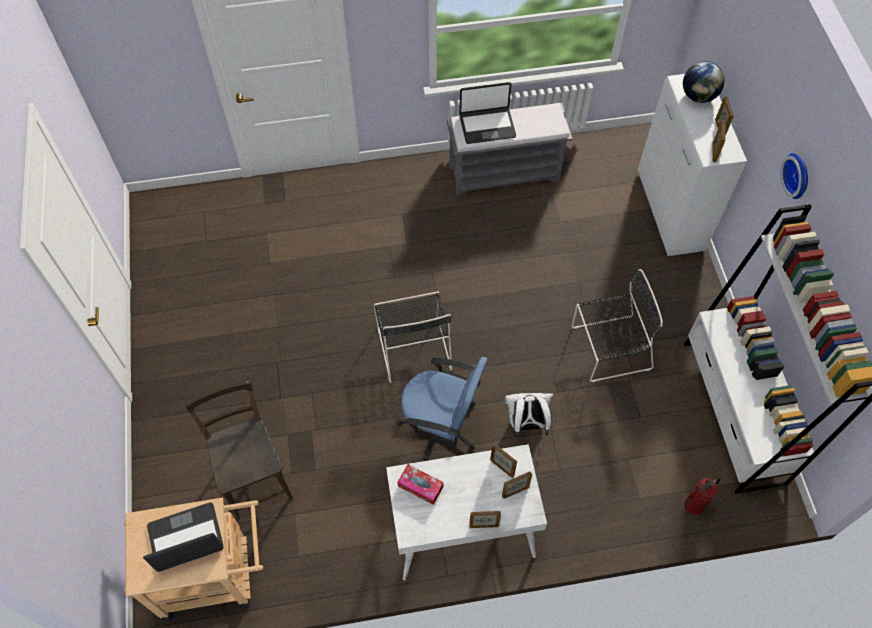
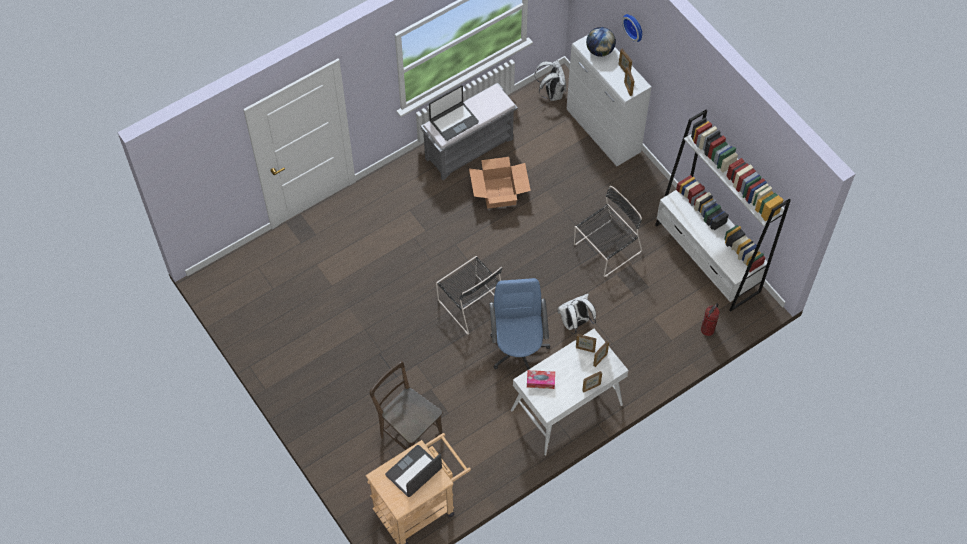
camera: 25 degrees left, 0 degrees up
blue office chair [397,357,487,461] -> blue office chair turned 90 degrees counterclockwise [489,278,550,370]
wall clock [781,153,808,199] -> wall clock moved to [622,14,642,42]
none -> cardboard box [469,157,531,209]
none -> white backpack [534,60,566,101]

